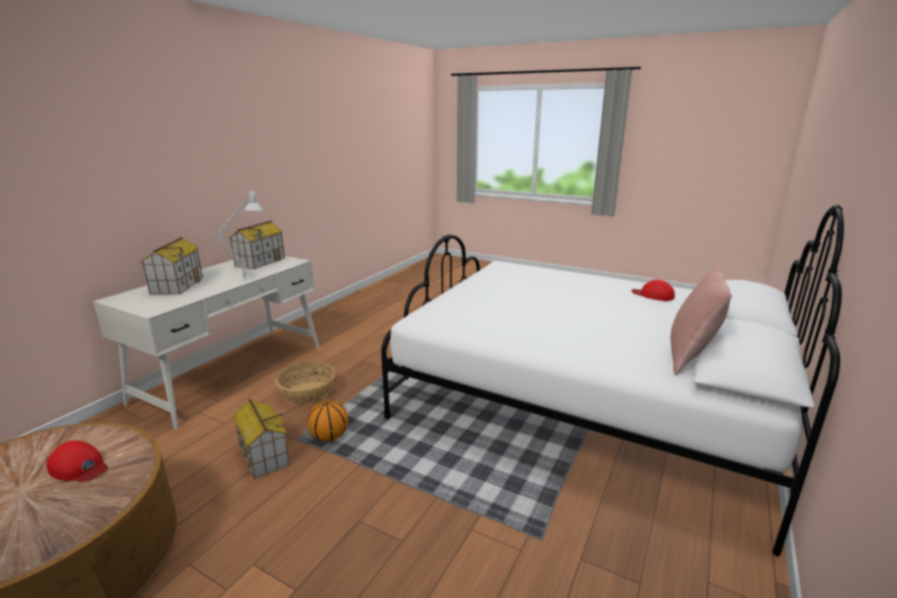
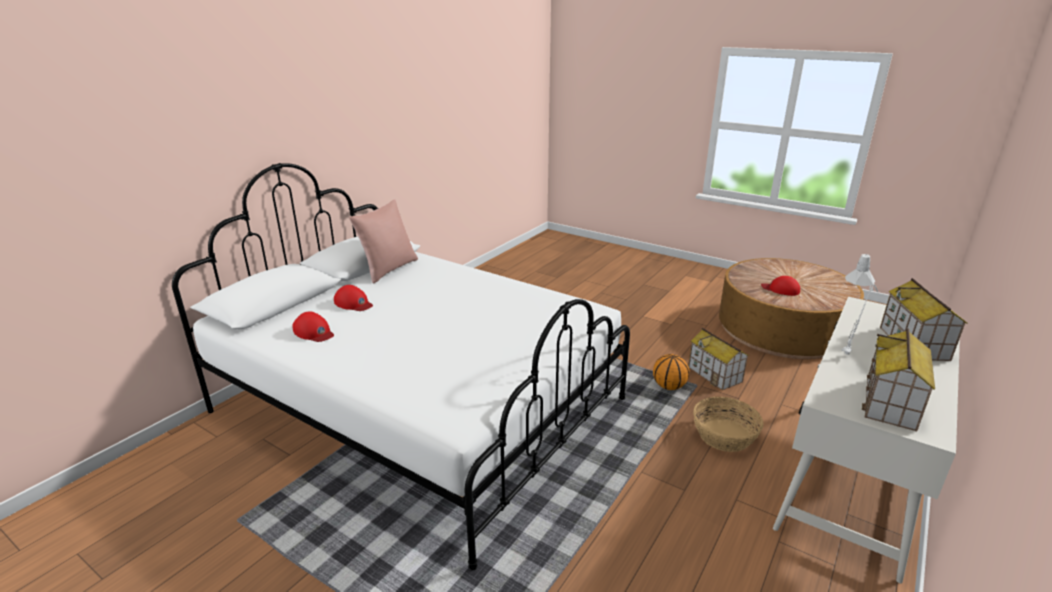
camera: 175 degrees left, 5 degrees up
none -> red cap [334,285,373,311]

